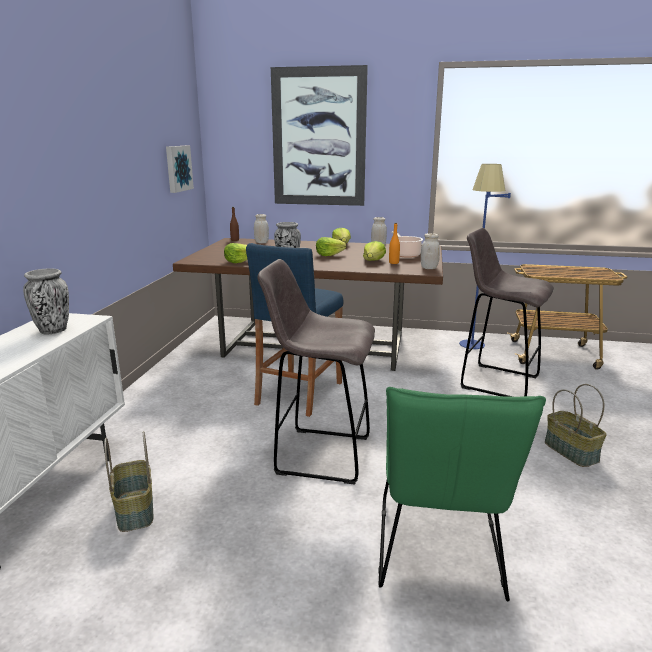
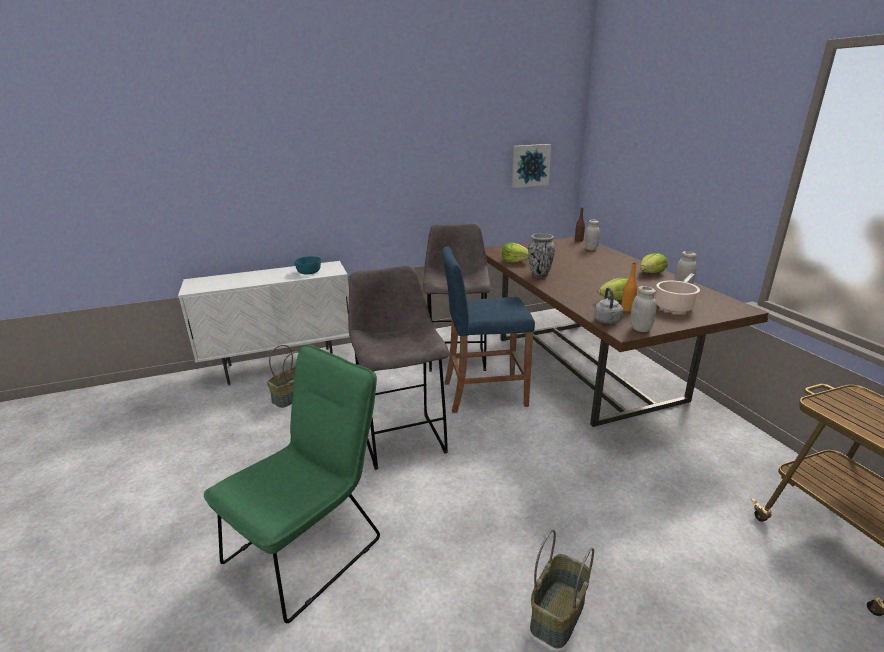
camera: 60 degrees right, 5 degrees up
vase [23,268,69,334] -> turquoise bowl [294,256,321,275]
picture [271,65,368,206] -> none
lettuce [316,237,346,256] -> none
green chair [378,387,546,602] -> green chair turned 150 degrees clockwise [204,345,380,623]
blue floor lamp [459,164,511,349] -> none
grey stool [461,228,554,397] -> grey stool moved to [423,224,491,372]
none -> grey kettle [594,287,623,324]

